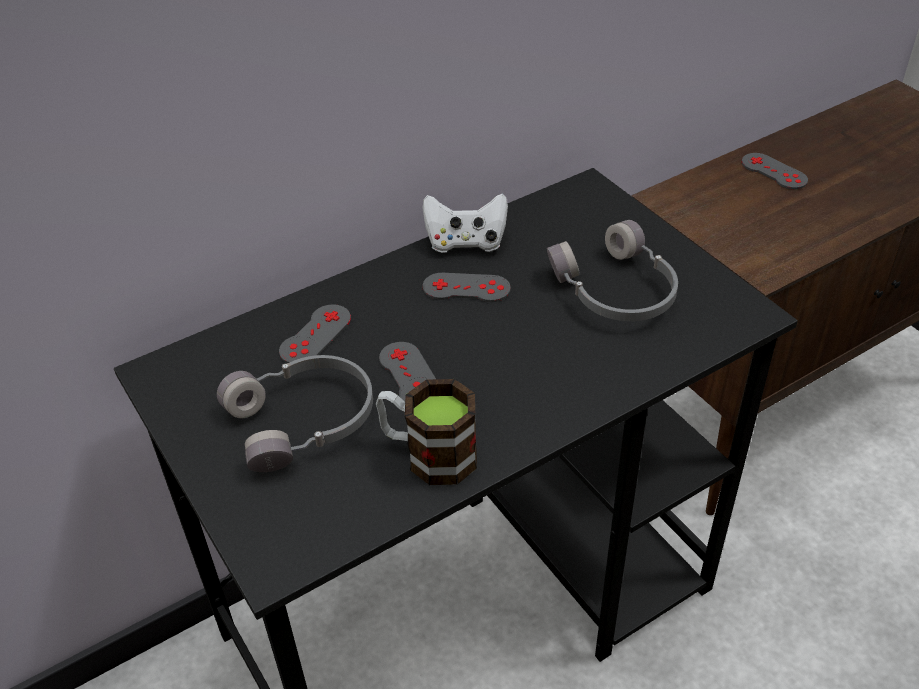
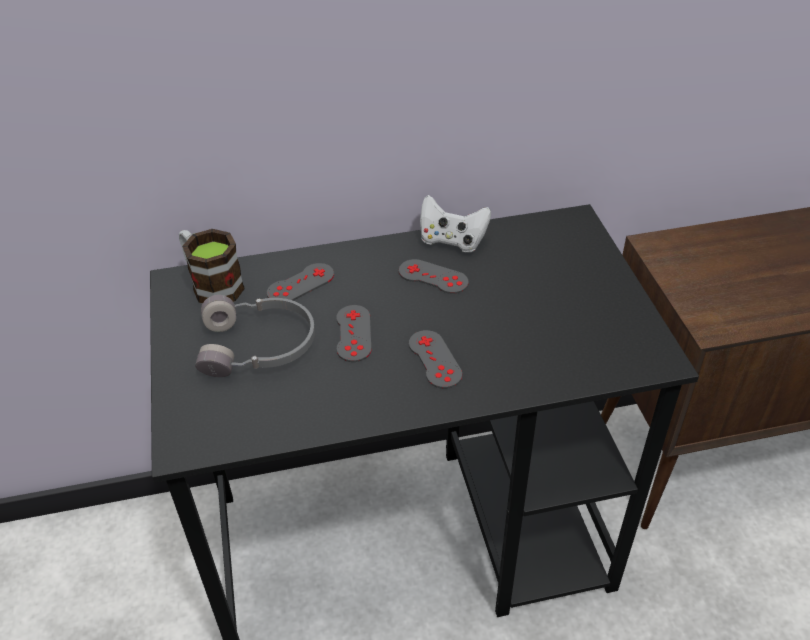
camera: 20 degrees right, 0 degrees up
mug [376,379,477,485] -> mug moved to [179,229,245,304]
grey headphones [547,220,678,321] -> none
grey game controller [742,153,808,189] -> grey game controller moved to [409,330,462,389]

